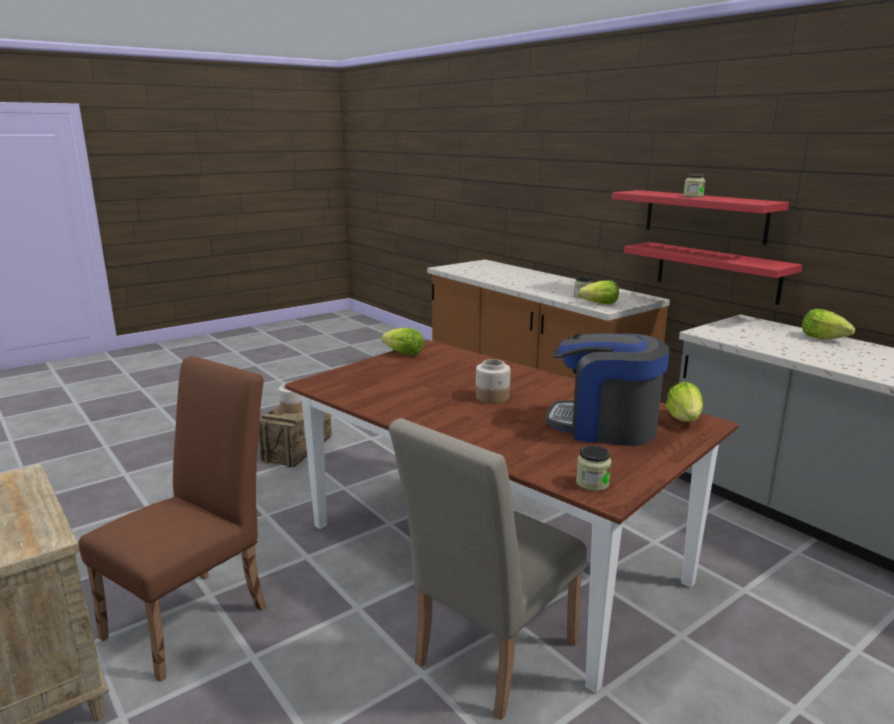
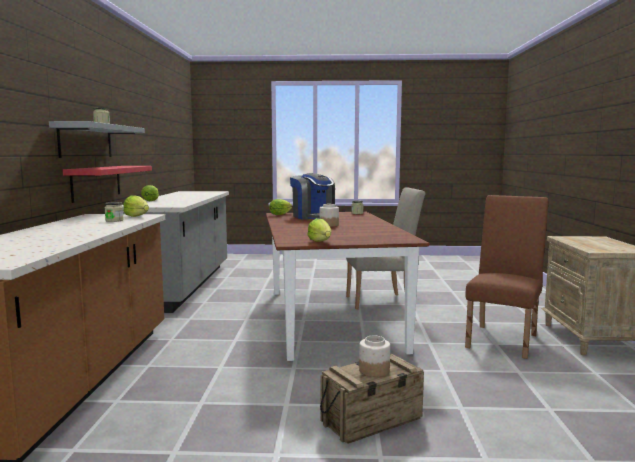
camera: 140 degrees left, 10 degrees down
brown chair [79,356,265,682] -> brown chair turned 135 degrees clockwise [465,195,549,359]
red shelf [612,190,789,245] -> grey shelf [49,121,145,158]

